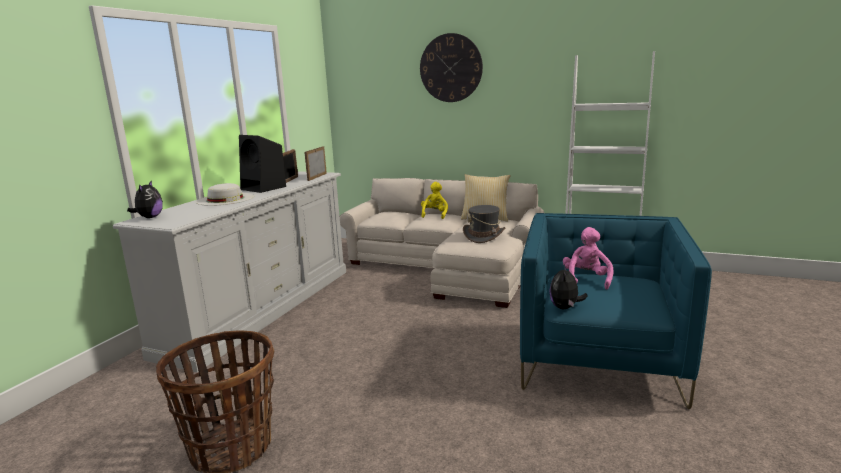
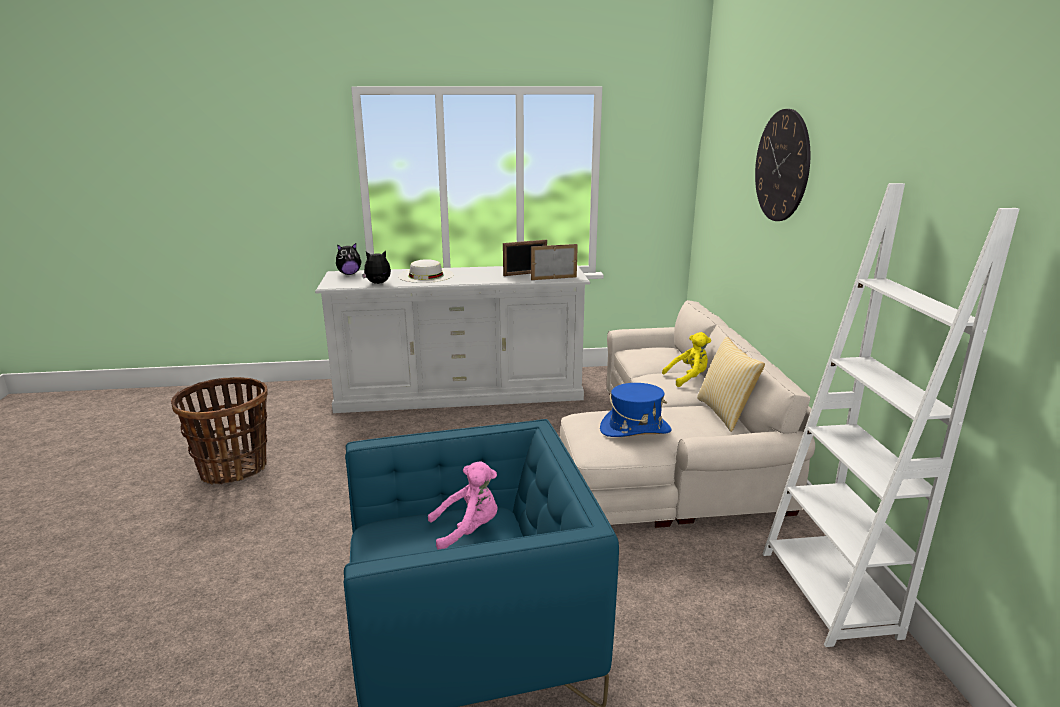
camera: 60 degrees right, 5 degrees up
black speaker [239,135,286,193] -> none
grey hat [463,205,506,243] -> blue hat [600,383,671,437]
plush toy [549,264,587,309] -> plush toy moved to [362,250,391,284]

